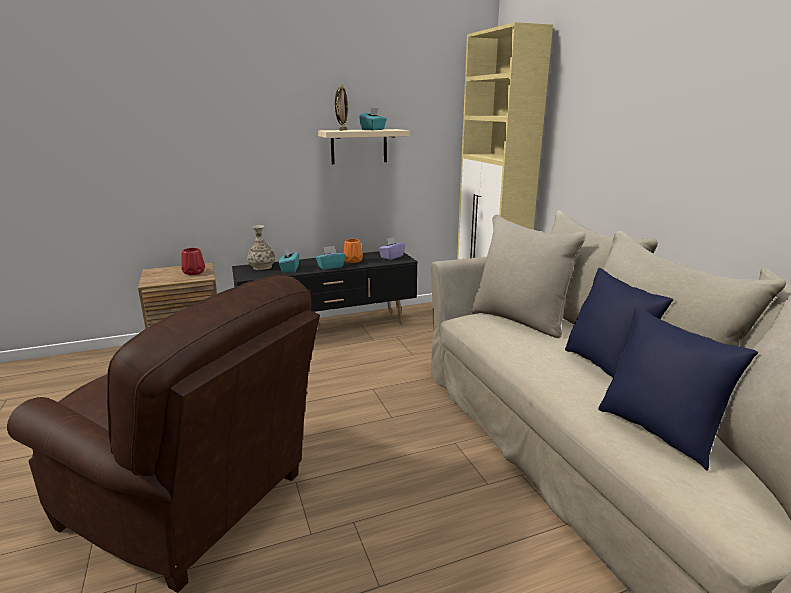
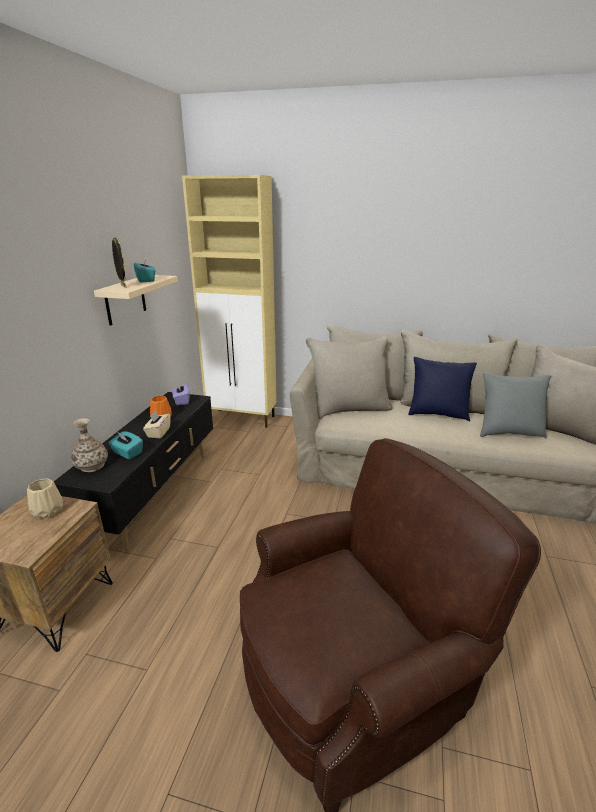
camera: 55 degrees left, 5 degrees up
red vase [181,248,205,275] -> beige vase [27,479,63,519]
turquoise tissue box [315,246,345,270] -> beige tissue box [143,411,171,438]
blue pillow [598,307,758,471] -> grey pillow [480,373,551,438]

